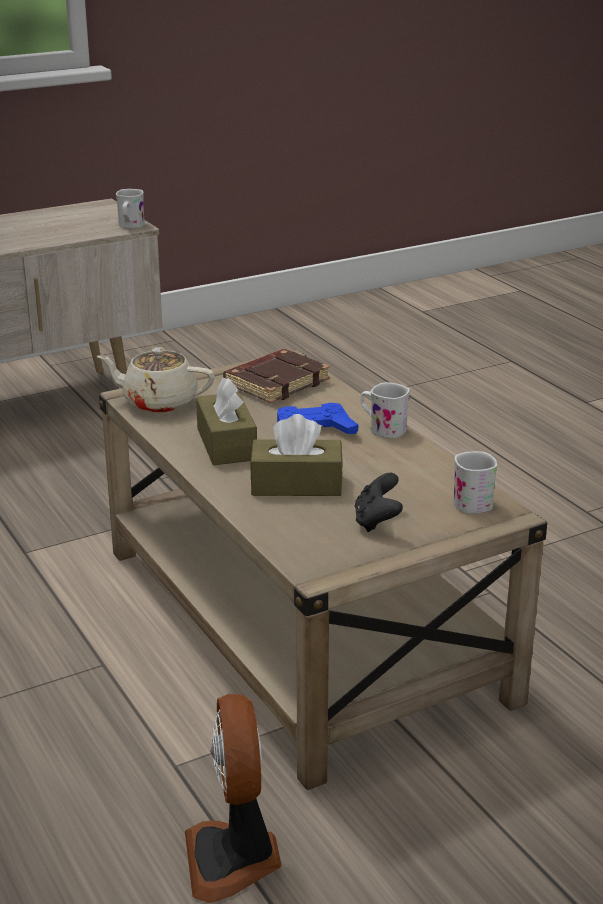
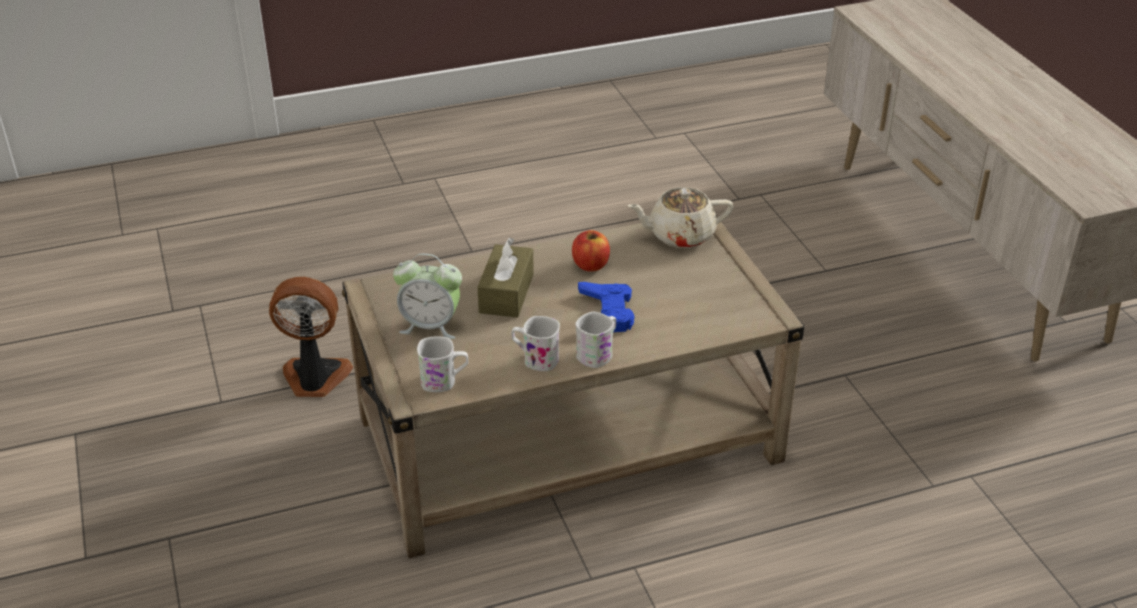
camera: 100 degrees right, 10 degrees up
beige teapot [97,347,214,413] -> beige teapot turned 120 degrees counterclockwise [627,187,733,248]
white mug [116,189,145,228] -> white mug moved to [512,316,560,371]
brown tissue box [196,378,257,465] -> apple [572,230,610,271]
brown book [223,349,330,403] -> none
black game controller [355,473,403,532] -> alarm clock [393,254,462,339]

